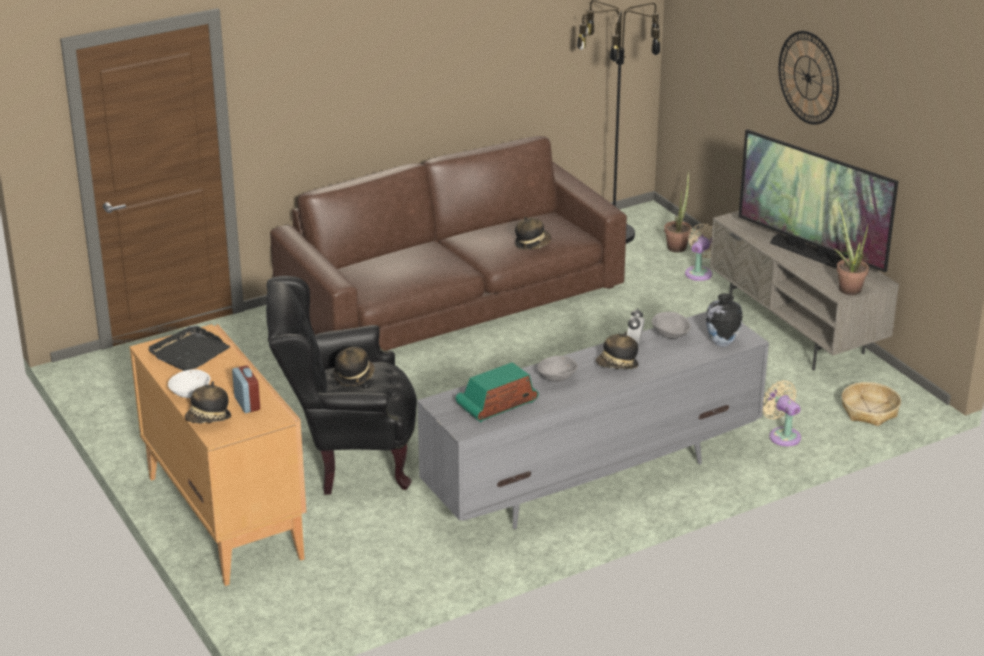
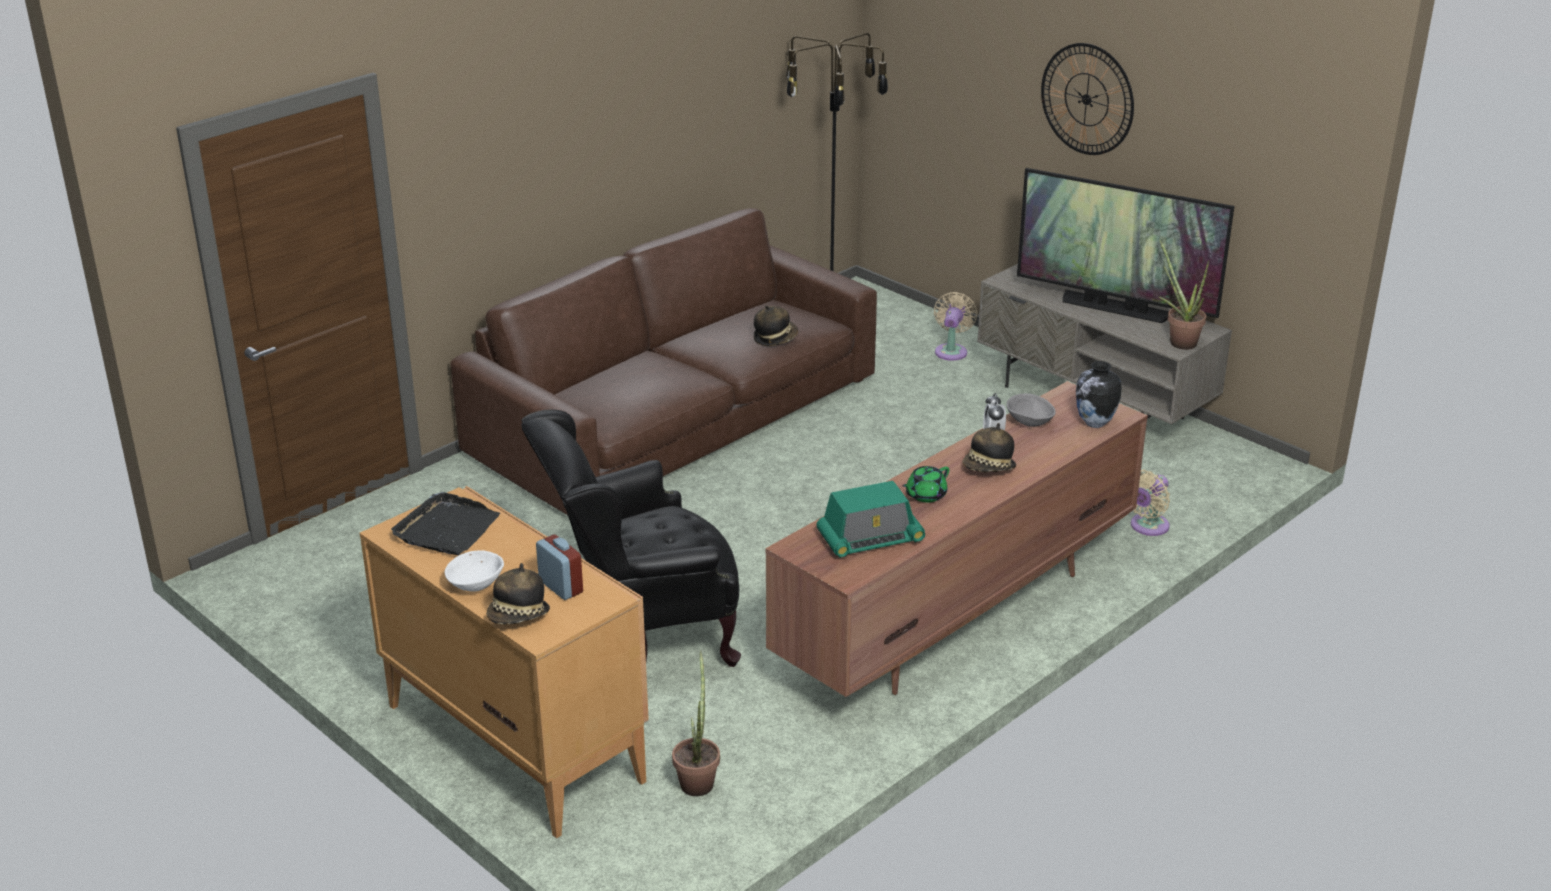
camera: 15 degrees left, 0 degrees up
hat [333,347,375,386] -> none
grey cabinet [417,312,769,529] -> brown cabinet [765,381,1148,697]
radio [455,362,538,422] -> radio turned 150 degrees counterclockwise [816,481,925,558]
grey bowl [537,356,578,382] -> green teapot [903,466,949,503]
potted plant [664,171,692,252] -> potted plant moved to [672,651,720,796]
beige fan [763,380,801,446] -> beige fan turned 90 degrees counterclockwise [1131,470,1170,536]
basket [841,382,901,426] -> none

